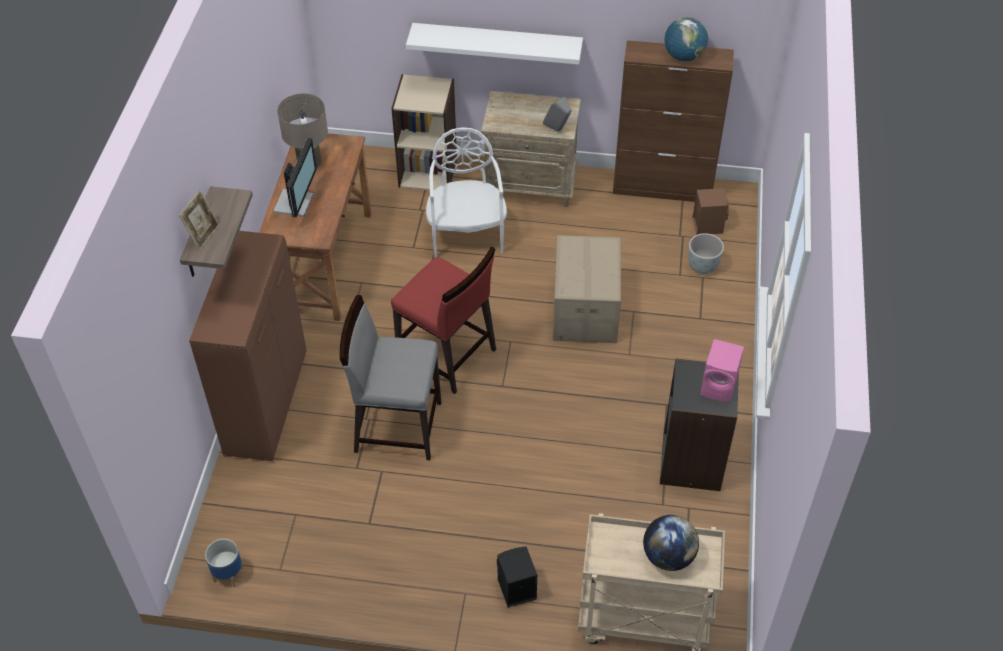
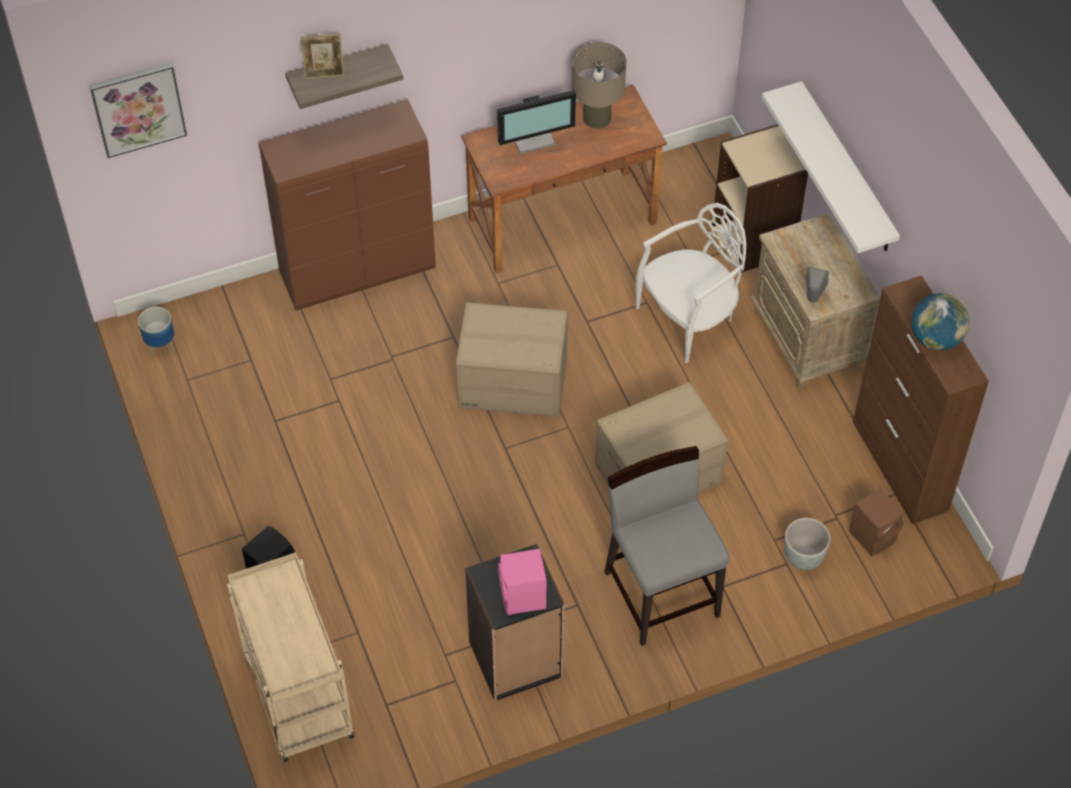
camera: 60 degrees right, 5 degrees up
grey chair [340,295,441,460] -> grey chair moved to [605,446,729,646]
red chair [391,246,496,394] -> cardboard box [456,302,568,417]
globe [643,515,699,571] -> none
none -> picture [89,62,187,158]

